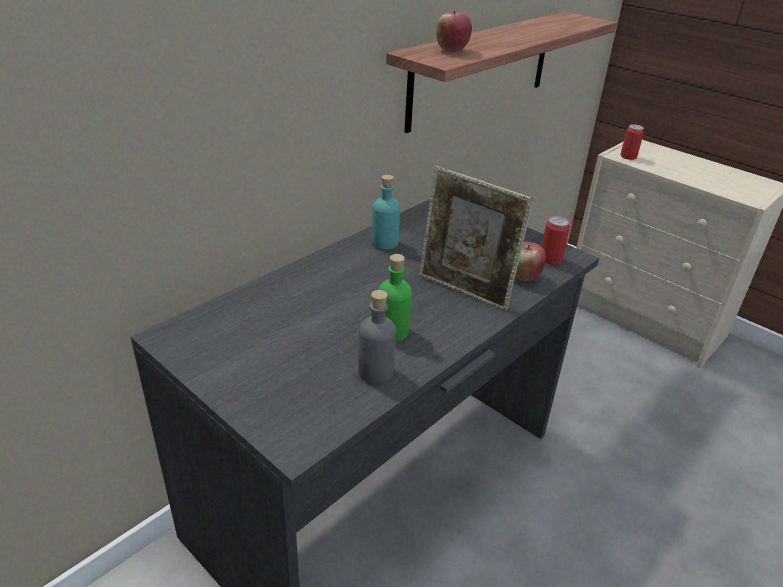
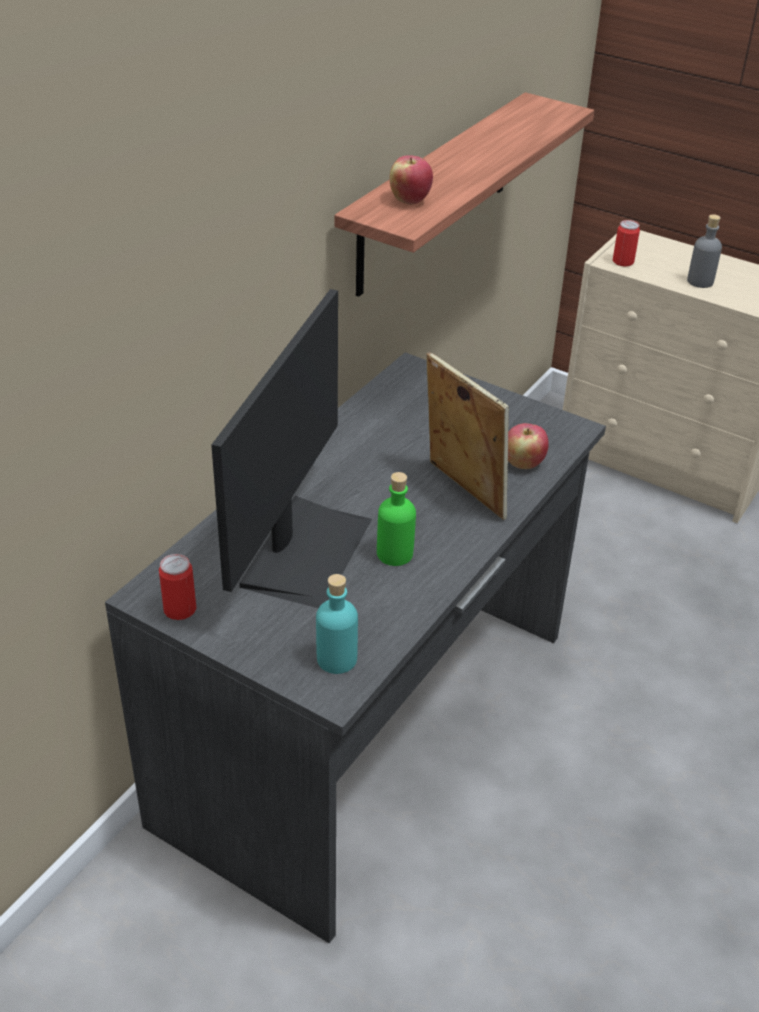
camera: 10 degrees left, 5 degrees up
grey bottle [358,290,396,384] -> grey bottle moved to [687,214,722,288]
turquoise bottle [372,175,400,250] -> turquoise bottle moved to [316,574,358,674]
picture frame [419,166,534,311] -> picture frame turned 150 degrees counterclockwise [426,352,509,520]
can [542,216,570,265] -> can moved to [159,554,196,620]
none -> monitor [211,289,372,608]

